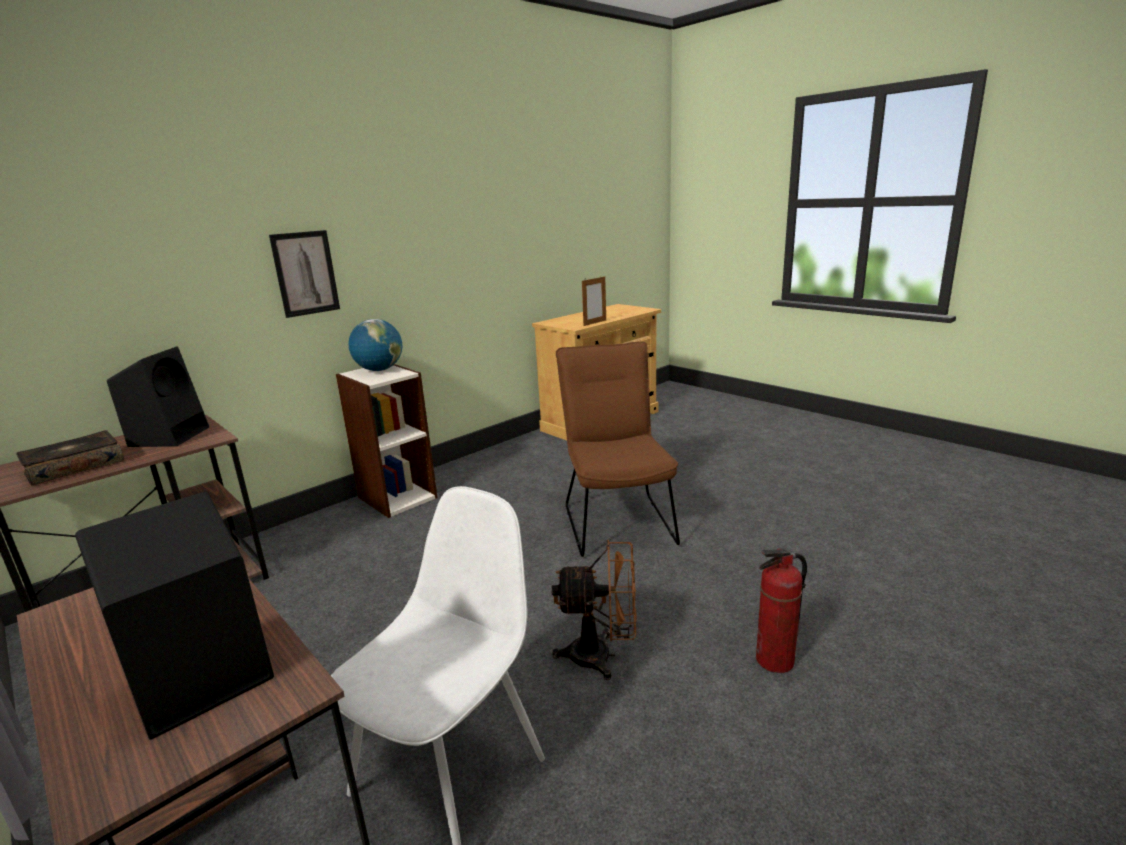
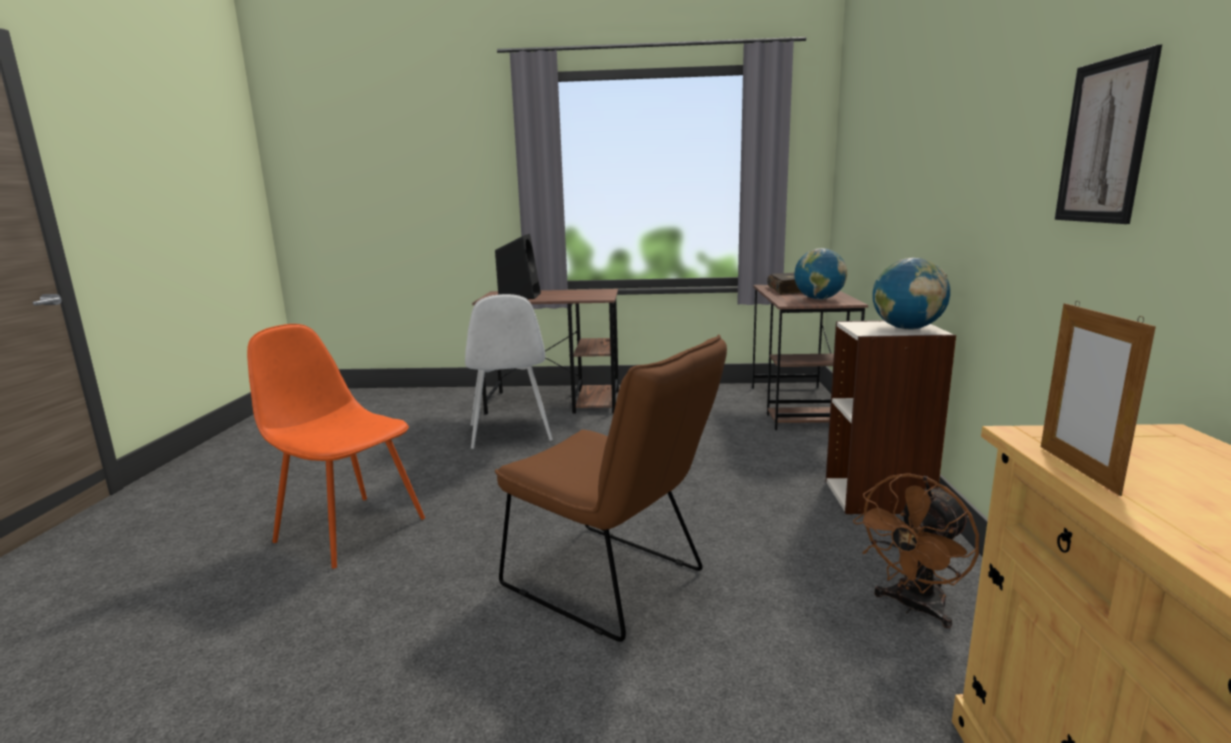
camera: 135 degrees right, 5 degrees down
black speaker [107,346,209,447] -> globe [794,248,847,299]
picture [269,230,340,318] -> picture moved to [1055,45,1162,224]
brown fan [551,540,637,680] -> brown fan moved to [853,473,979,628]
fire extinguisher [756,549,807,673] -> orange chair [247,324,425,569]

